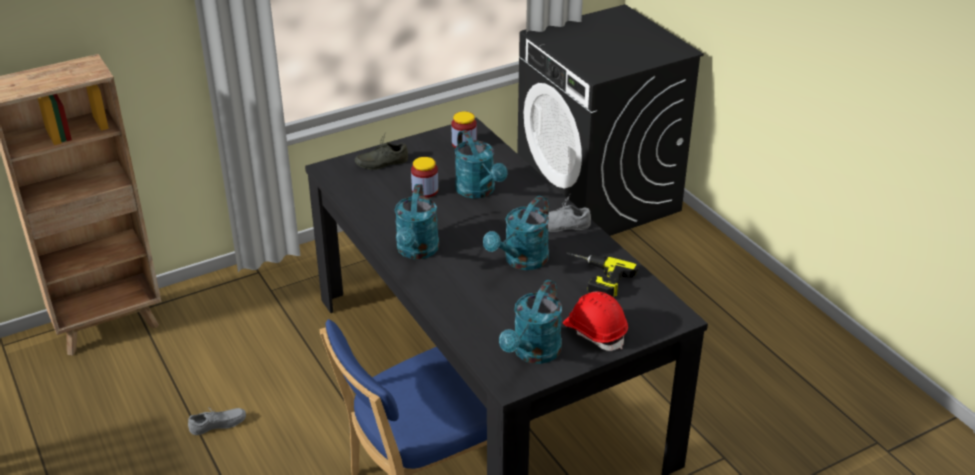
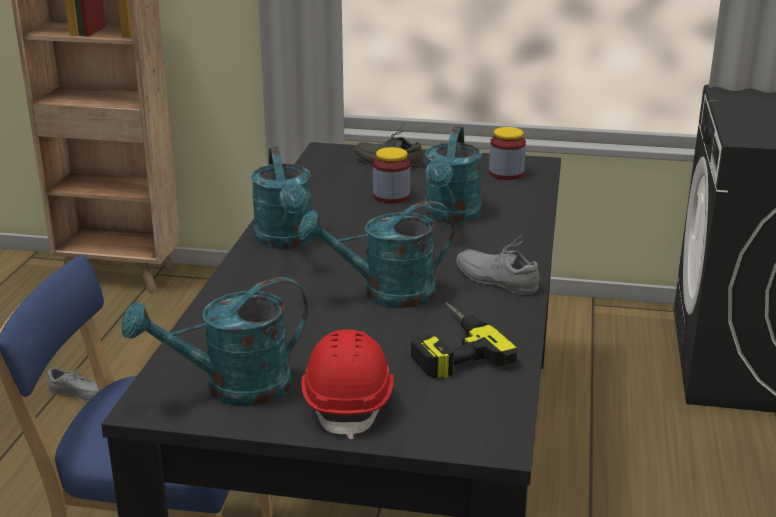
camera: 40 degrees right, 10 degrees down
turquoise watering can [395,184,439,259] -> turquoise watering can turned 60 degrees counterclockwise [251,146,314,249]

